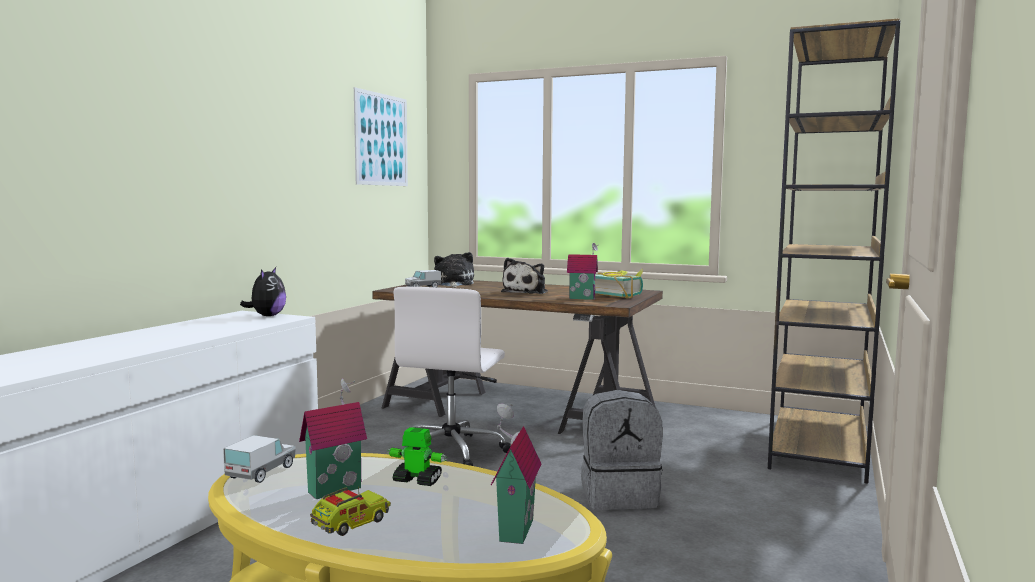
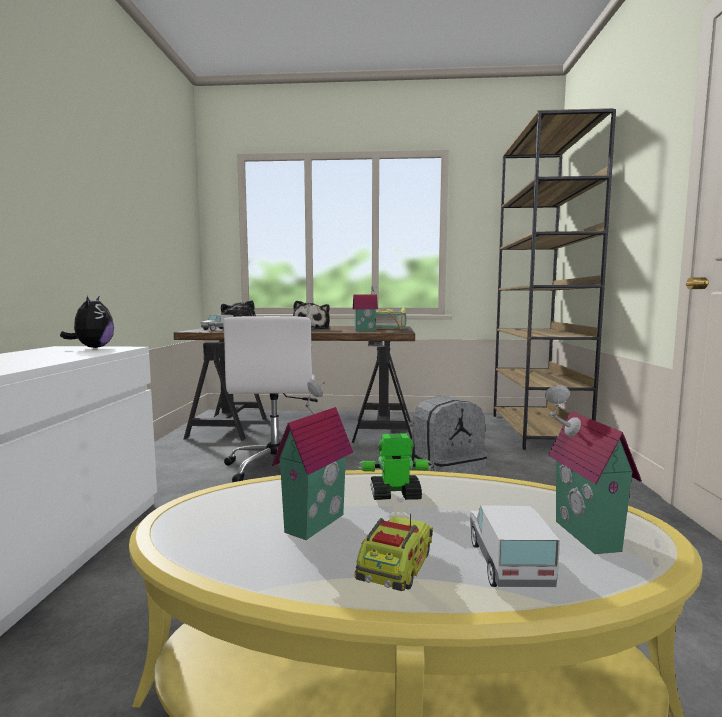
camera: 20 degrees left, 0 degrees up
toy truck [223,435,295,483] -> toy truck moved to [470,505,560,587]
picture [354,87,408,186] -> none

